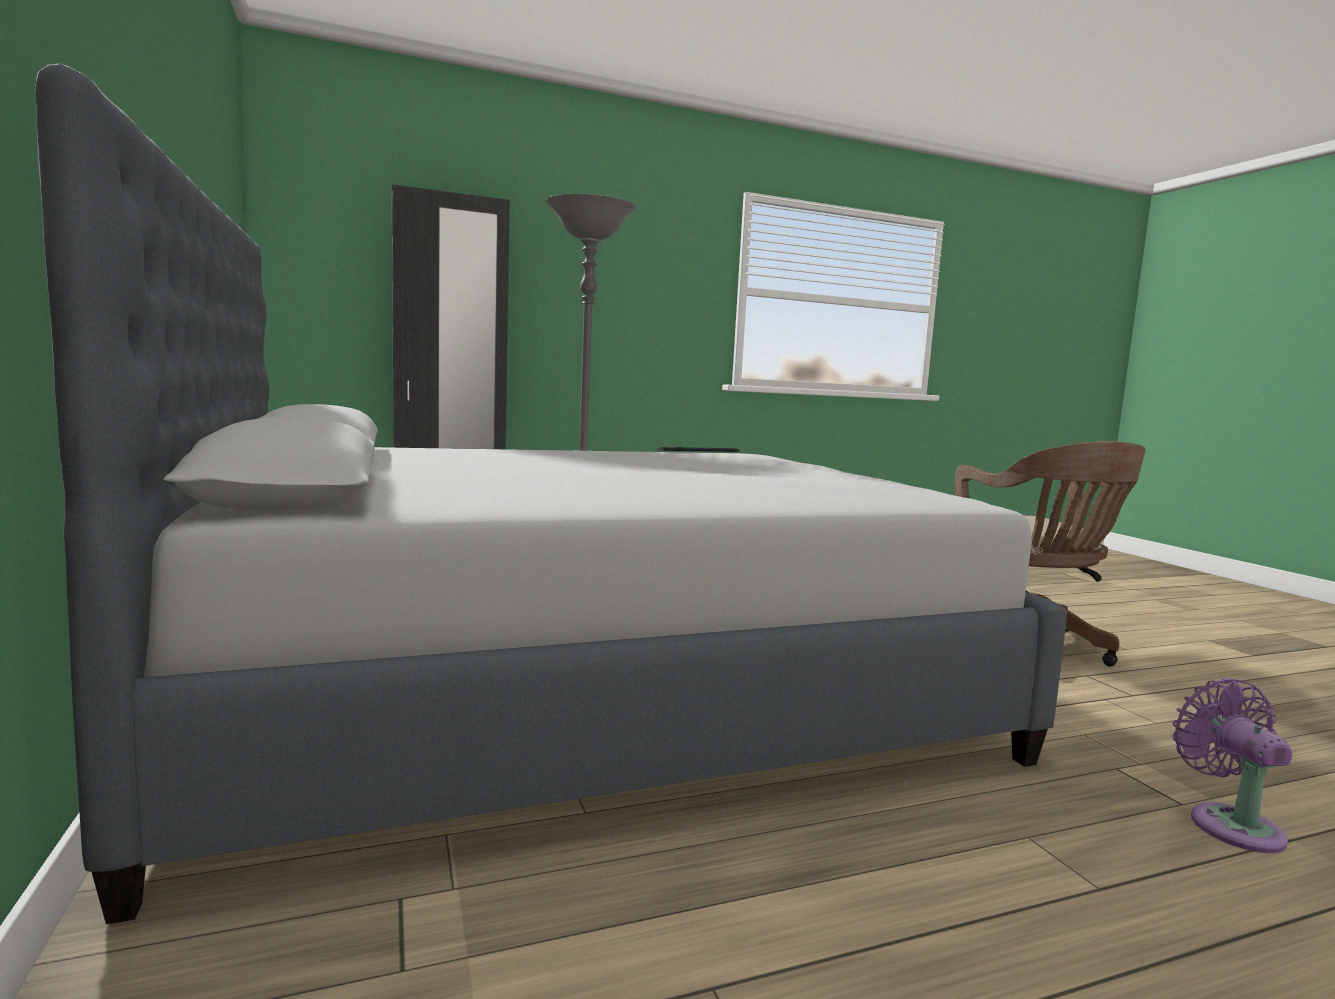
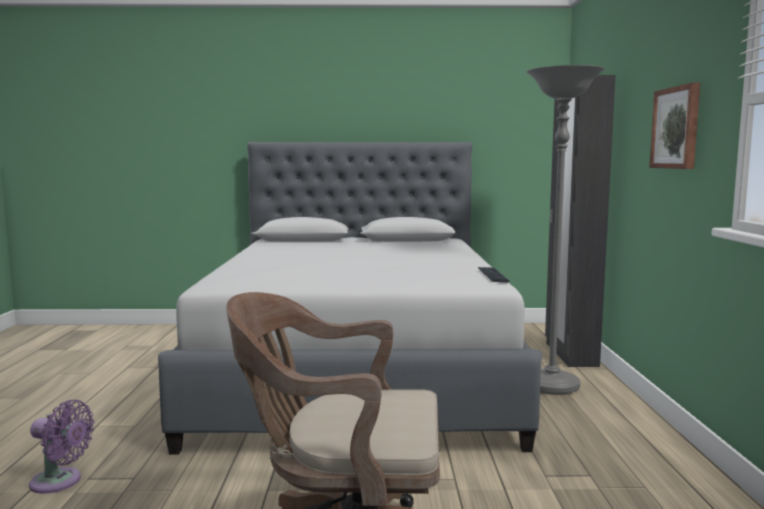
camera: 110 degrees right, 0 degrees up
none -> picture [649,82,700,169]

